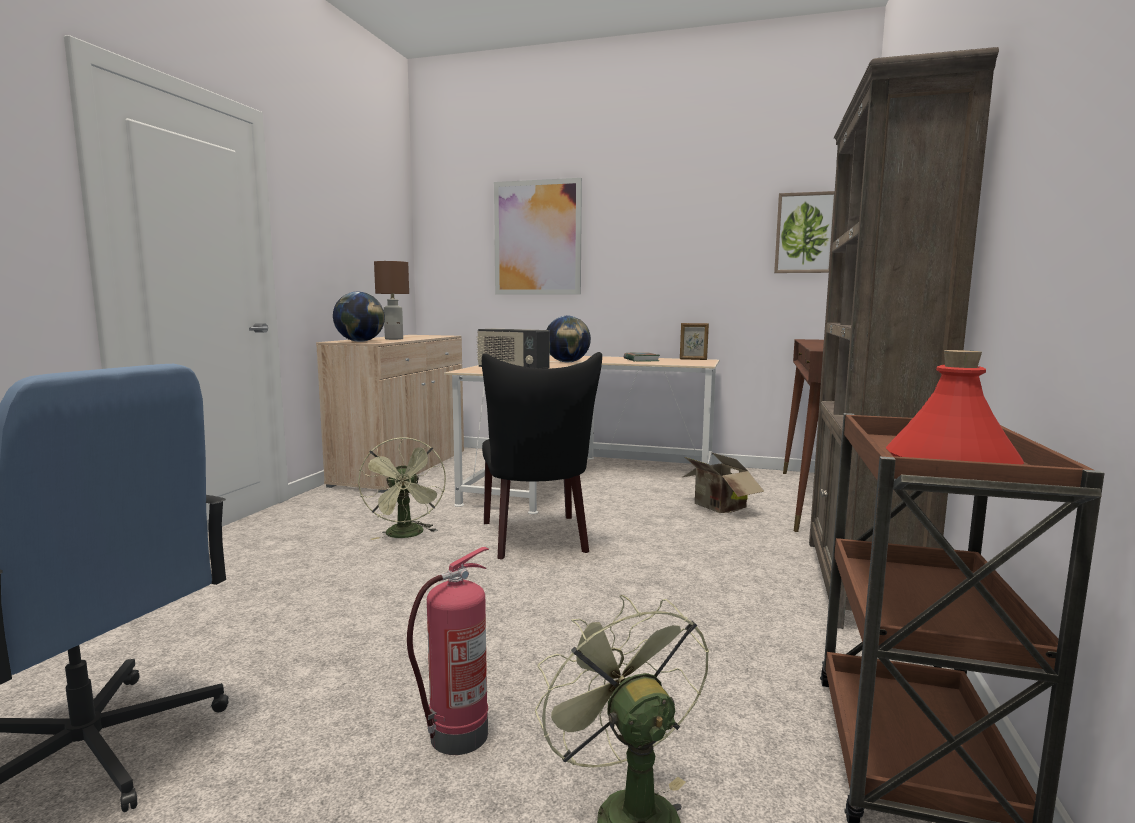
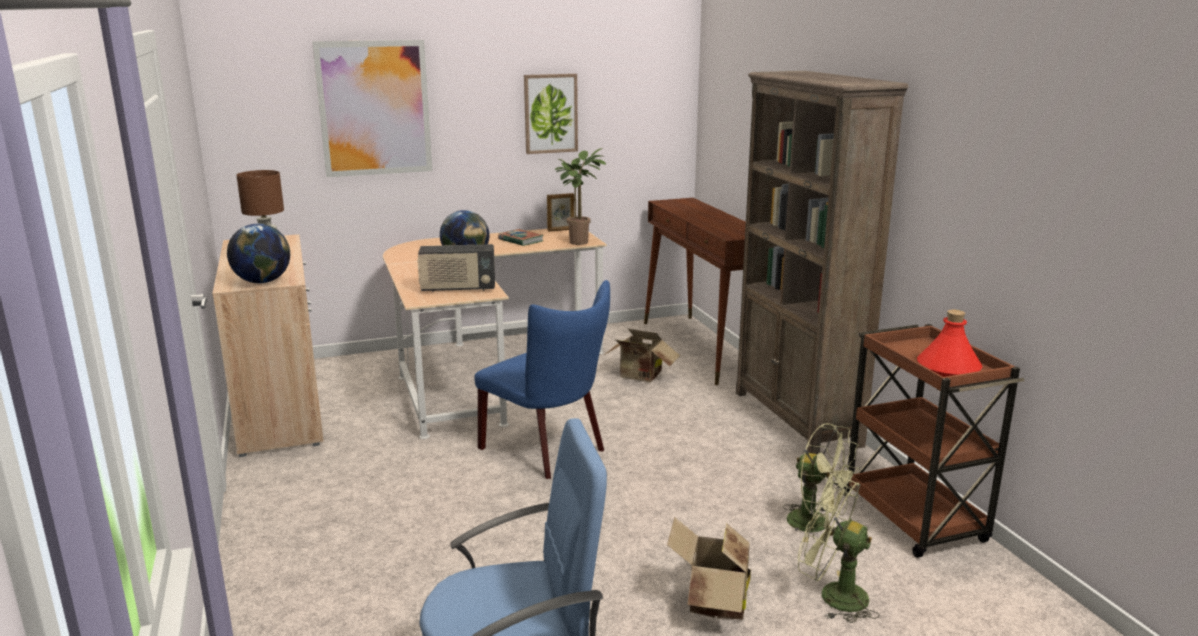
camera: 35 degrees left, 10 degrees up
green fan [358,437,446,540] -> green fan moved to [783,423,860,542]
fire extinguisher [407,547,489,755] -> cardboard box [667,517,751,620]
black chair [482,352,602,560] -> blue chair [474,280,610,479]
picture [774,191,835,273] -> picture moved to [524,74,578,154]
none -> potted plant [555,148,606,245]

